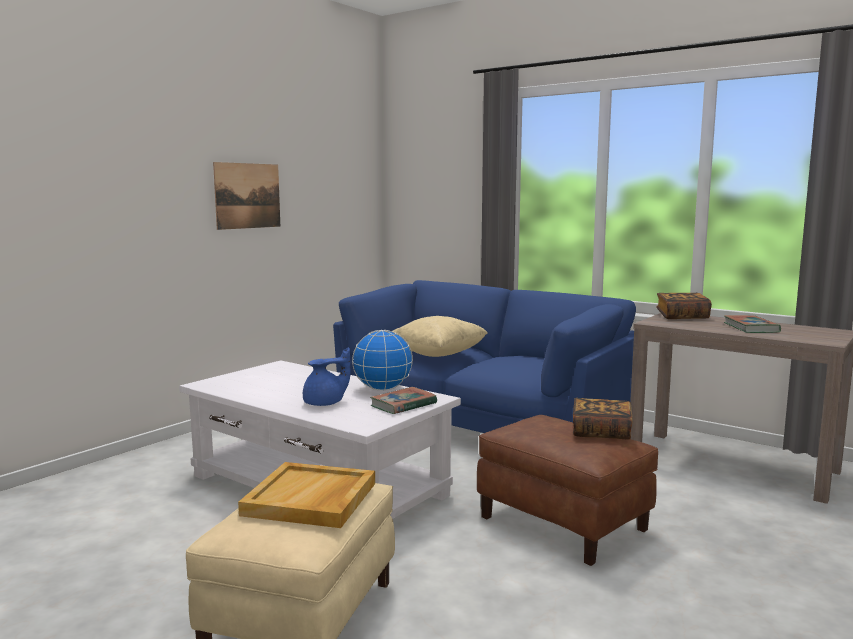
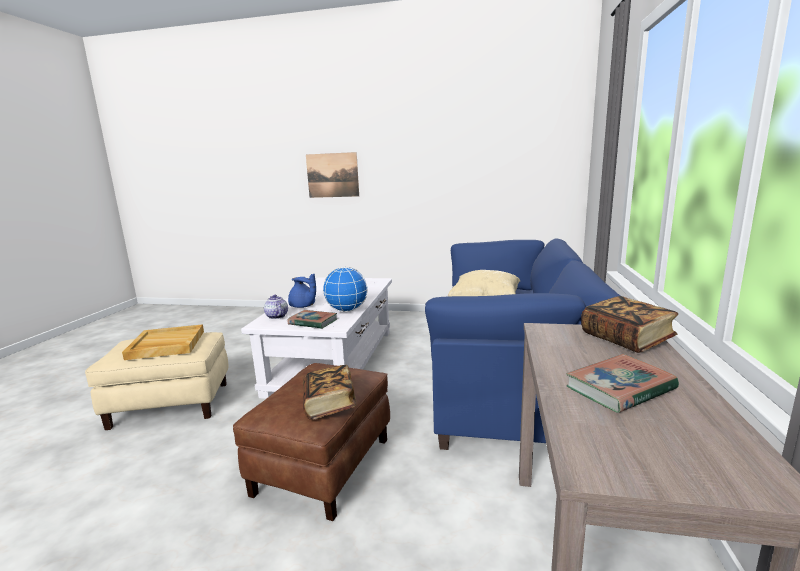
camera: 65 degrees right, 5 degrees up
picture [213,162,280,230] -> picture moved to [306,152,359,198]
none -> teapot [264,295,288,319]

